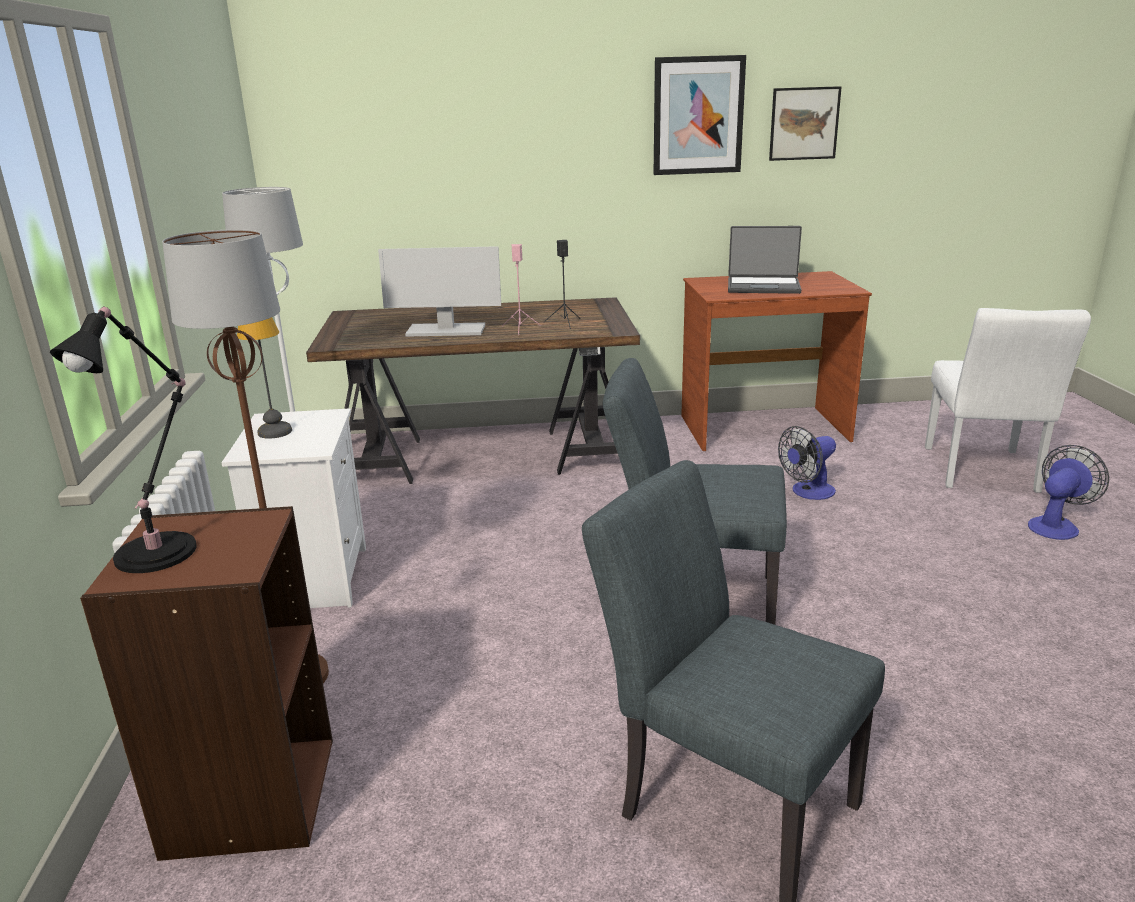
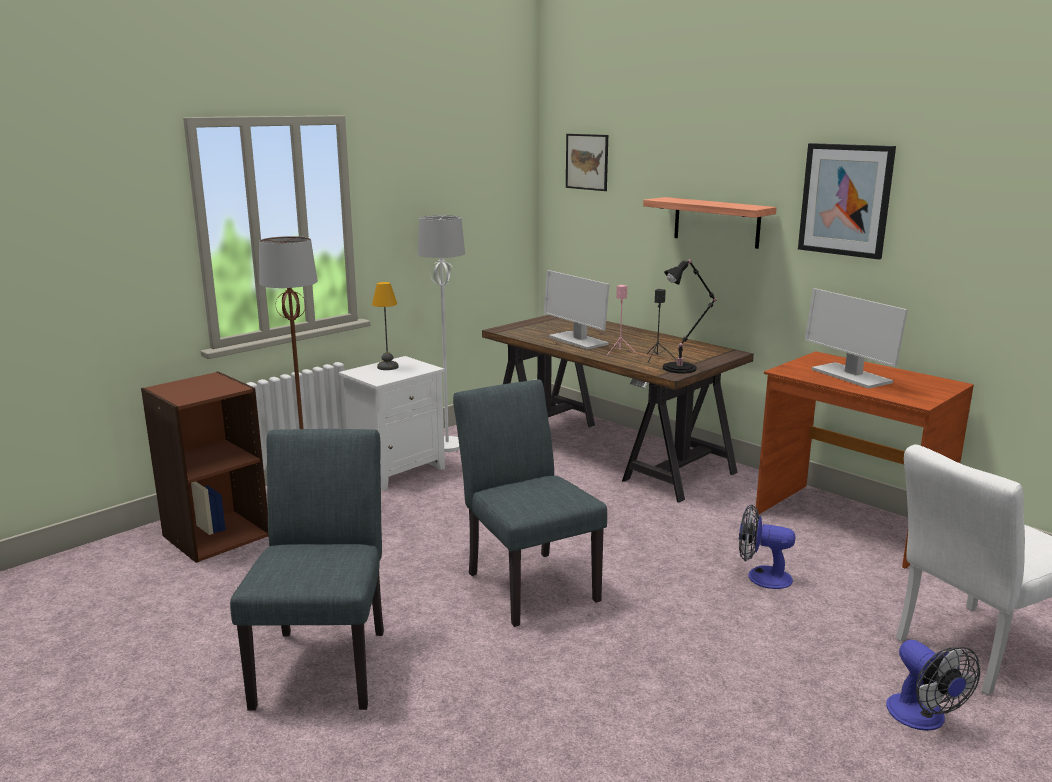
camera: 50 degrees right, 5 degrees down
black table lamp [50,306,196,573] -> black table lamp moved to [663,259,717,374]
laptop [728,226,802,294] -> monitor [805,288,908,389]
picture [769,86,842,161] -> picture moved to [566,134,608,191]
fan [1028,445,1109,540] -> fan turned 60 degrees clockwise [886,640,980,731]
none -> shelf [643,197,776,249]

